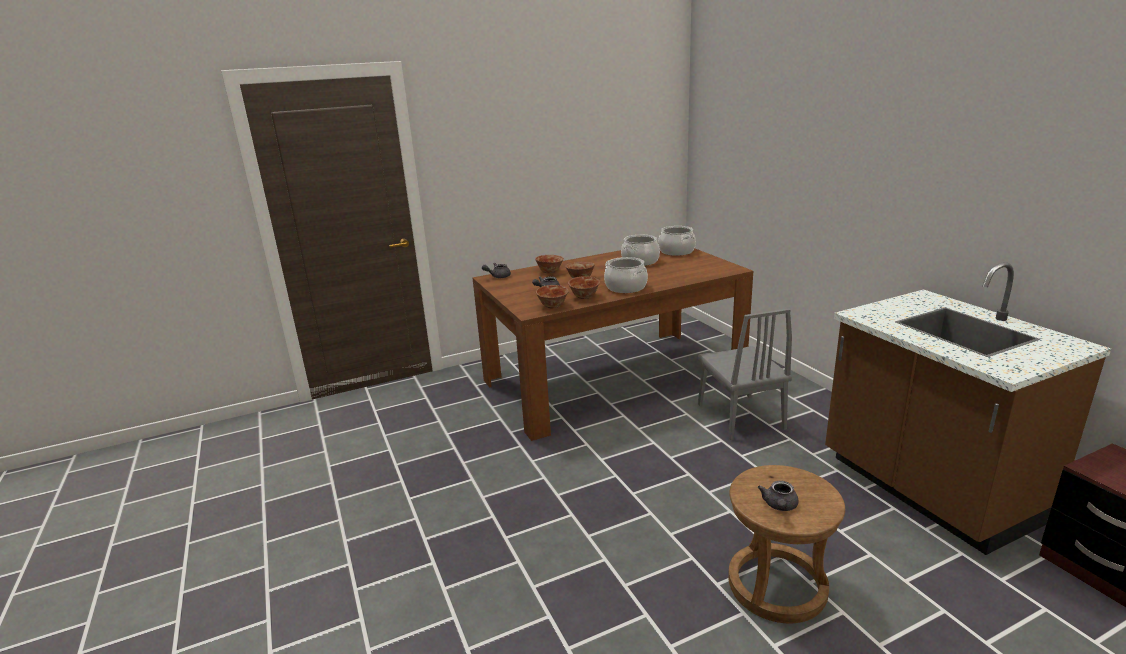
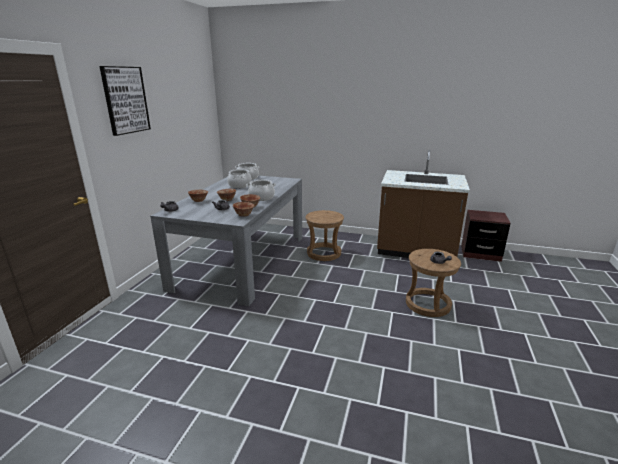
camera: 50 degrees left, 0 degrees up
brown dining table [472,248,753,441] -> grey dining table [150,176,302,306]
grey chair [698,309,792,440] -> brown stool [305,210,344,261]
none -> picture [99,66,151,136]

